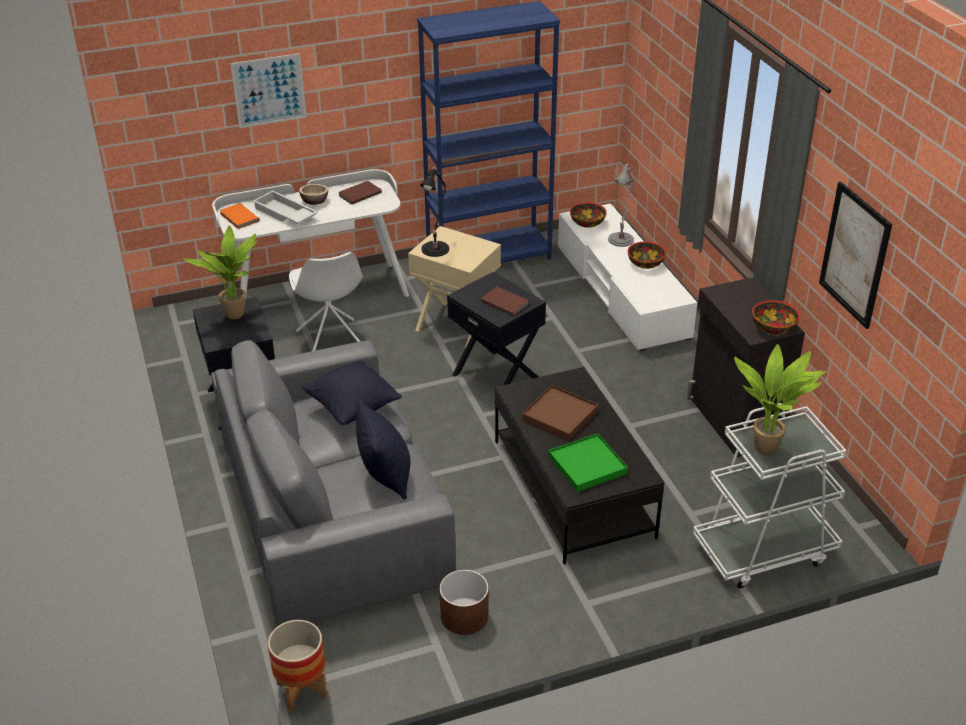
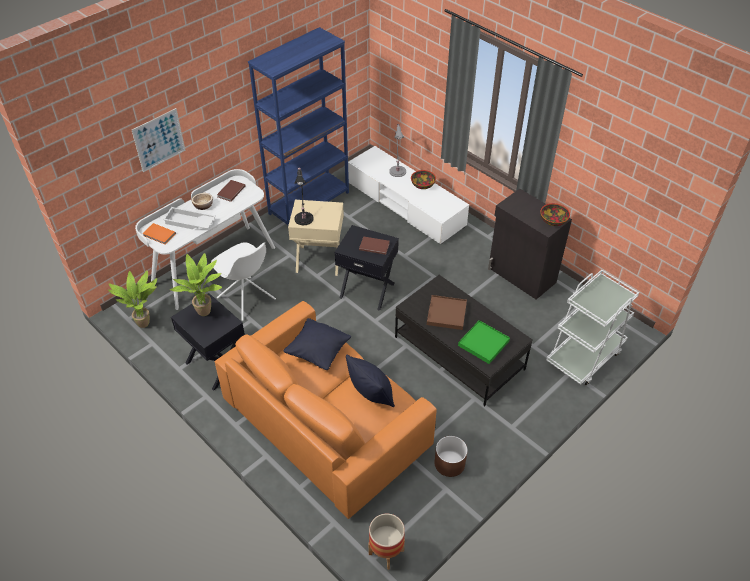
camera: 25 degrees left, 10 degrees up
grey sofa [211,340,456,626] -> orange sofa [215,301,437,519]
bowl [570,202,607,228] -> none
potted plant [734,344,827,455] -> potted plant moved to [108,270,157,328]
picture [819,181,892,329] -> none

